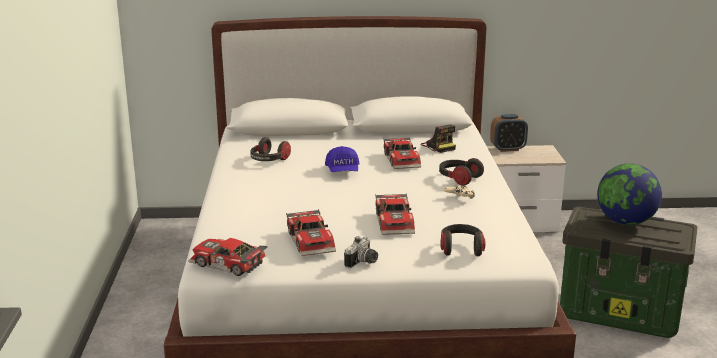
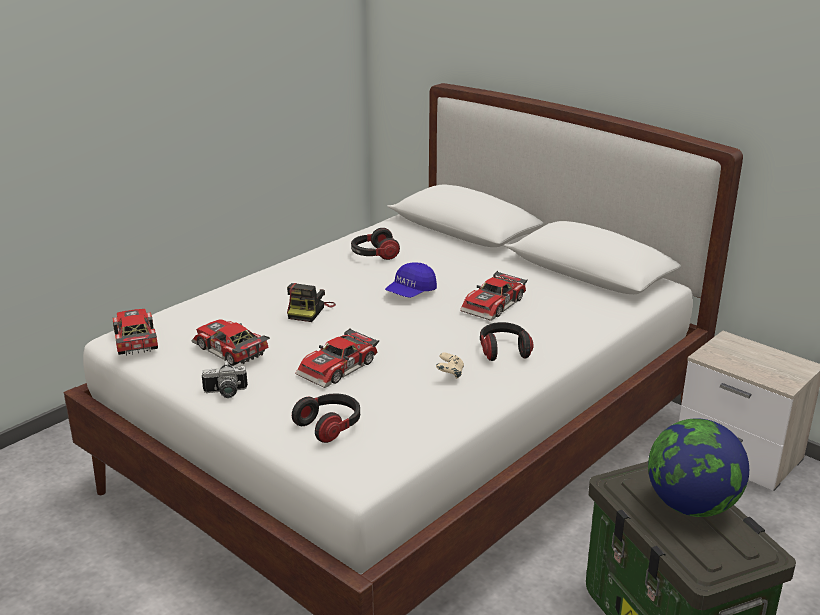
camera: 45 degrees right, 5 degrees up
toy car [286,209,336,256] -> toy car turned 105 degrees clockwise [191,319,270,366]
camera [420,124,456,153] -> camera moved to [287,283,336,322]
alarm clock [490,114,528,152] -> none

